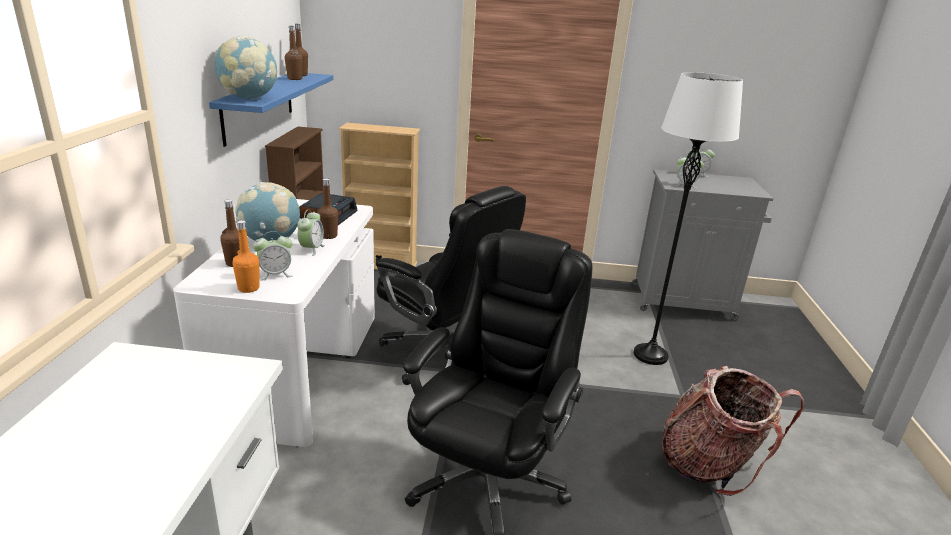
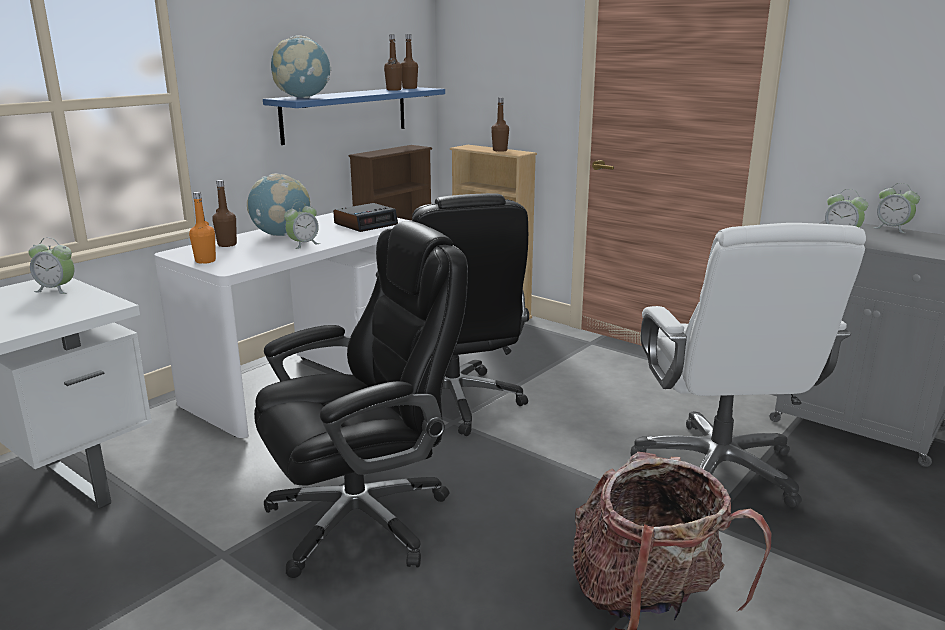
camera: 35 degrees right, 5 degrees down
alarm clock [253,231,293,281] -> alarm clock moved to [29,238,75,294]
brown bottle [317,178,338,239] -> brown bottle moved to [491,97,509,152]
white floor lamp [634,72,743,365] -> white office chair [630,223,866,507]

